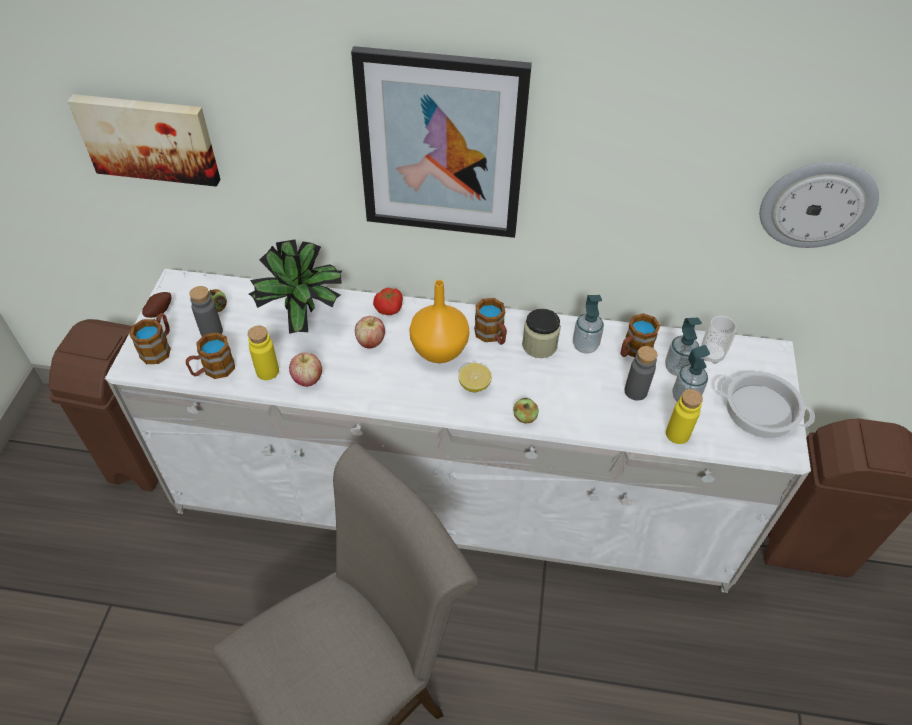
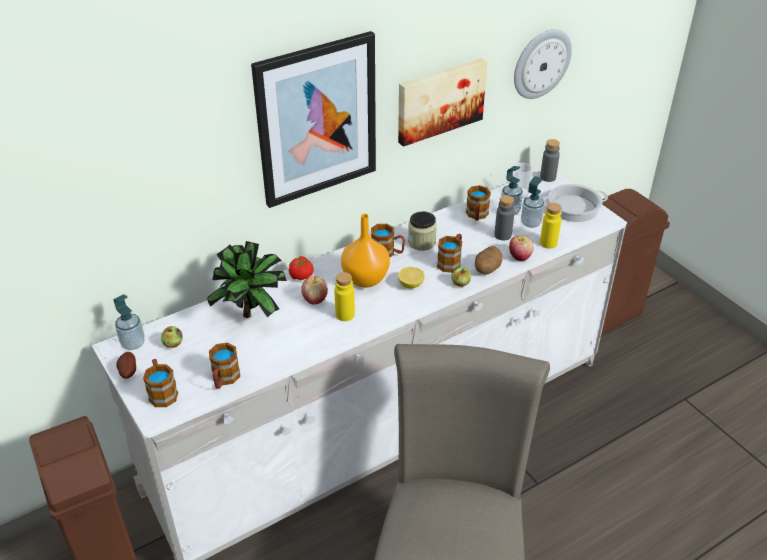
camera: 40 degrees left, 10 degrees down
picture [68,94,221,187] -> picture moved to [398,59,487,147]
grey bottle [189,286,223,337] -> grey bottle moved to [540,139,560,182]
yellow bottle [248,326,279,380] -> yellow bottle moved to [334,272,355,321]
apple [289,353,322,387] -> apple moved to [509,235,534,261]
soap dispenser [573,295,604,354] -> soap dispenser moved to [114,294,145,350]
none -> mug [437,234,462,273]
none -> potato [475,246,503,275]

